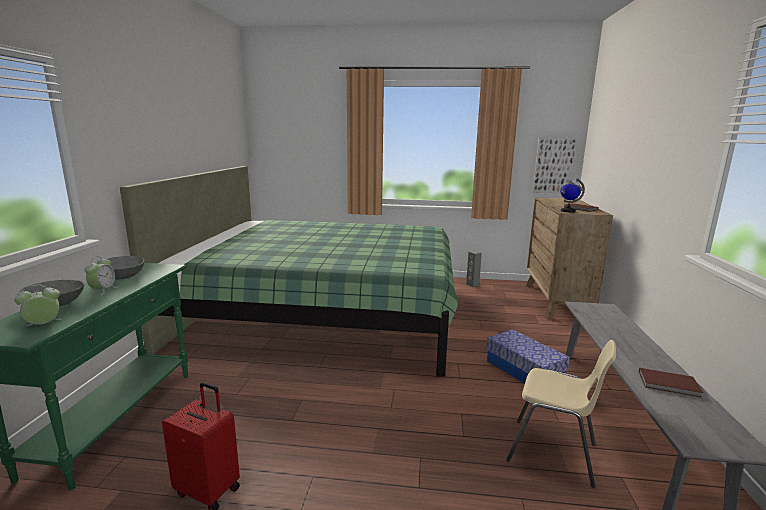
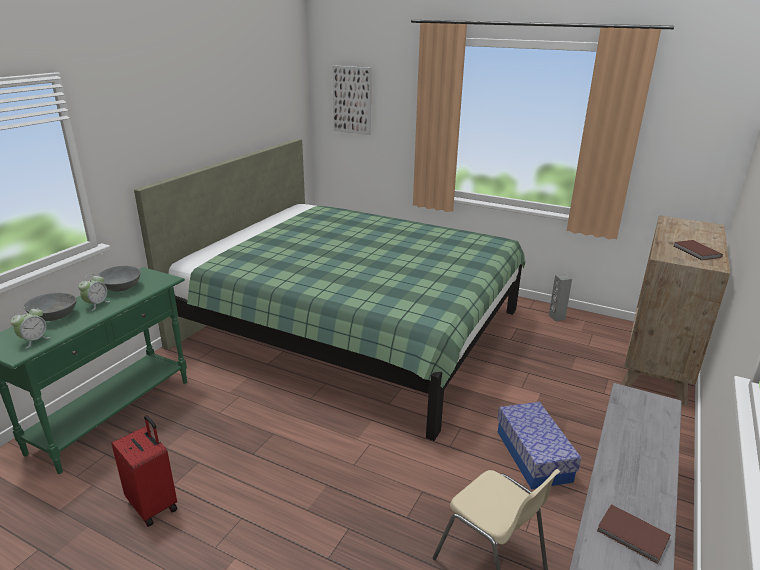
camera: 20 degrees right, 10 degrees up
alarm clock [14,285,62,326] -> alarm clock turned 135 degrees clockwise [11,307,50,348]
picture [533,137,577,194] -> picture moved to [332,65,371,135]
globe [560,178,585,213] -> none

